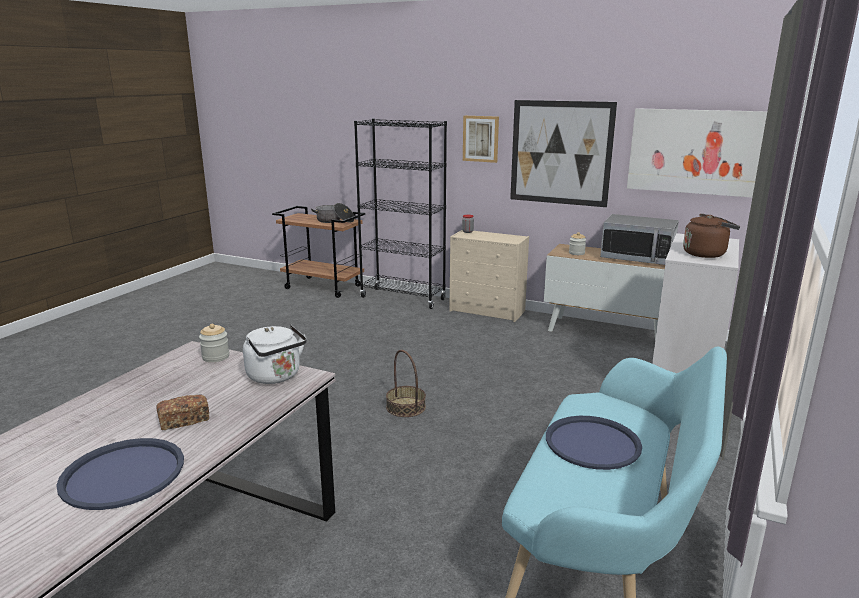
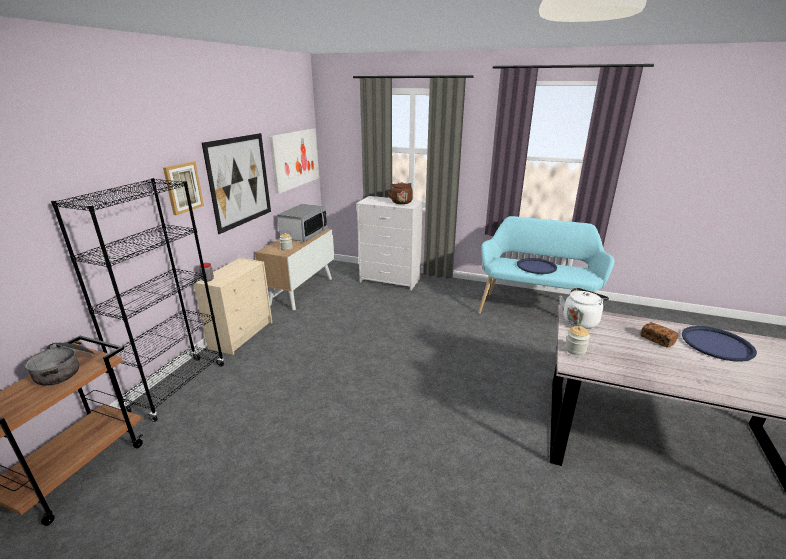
camera: 95 degrees left, 5 degrees up
basket [386,350,426,417] -> none

